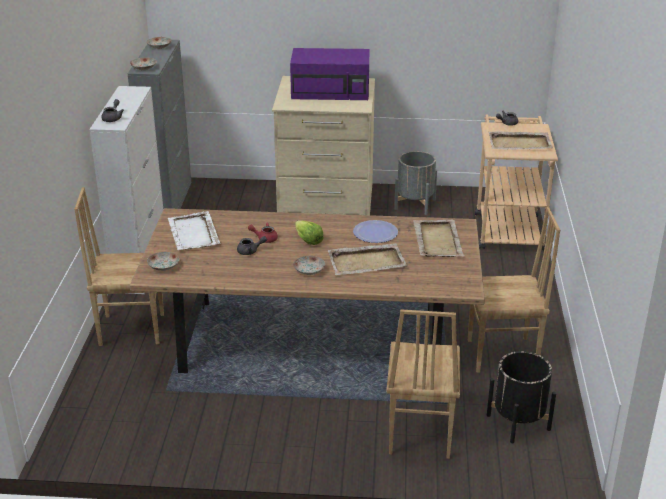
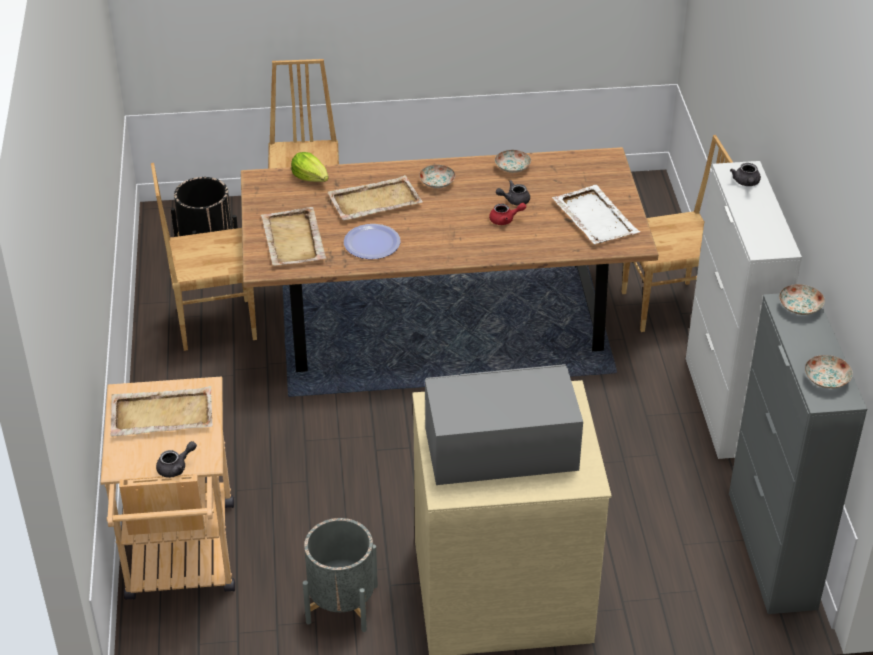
camera: 170 degrees right, 10 degrees up
plate [147,252,179,271] -> plate moved to [495,150,531,173]
purple microwave [290,48,369,100] -> grey microwave [425,364,583,485]
lettuce [295,220,324,245] -> lettuce moved to [291,152,329,182]

